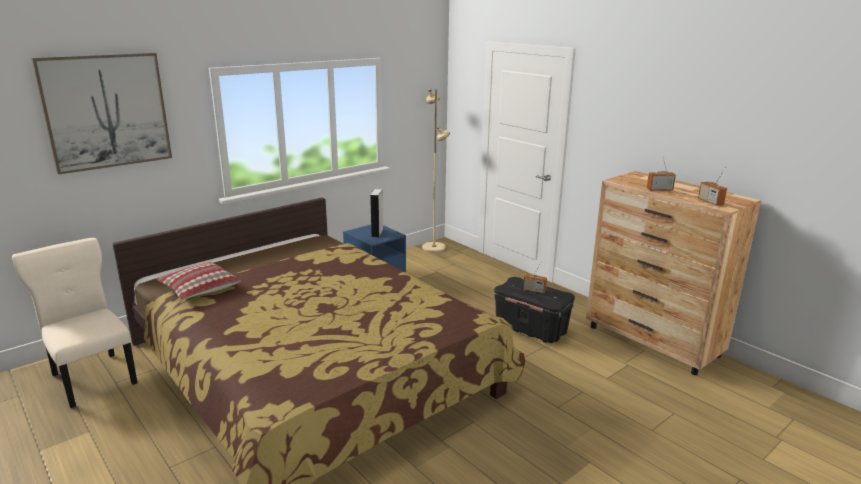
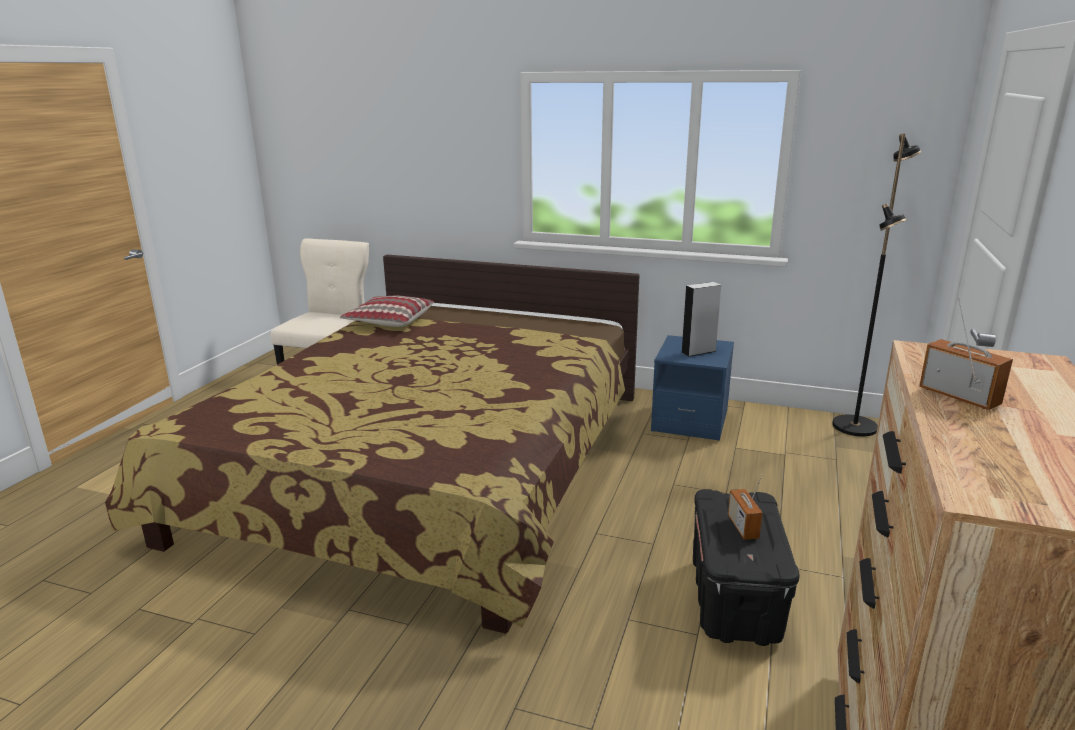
camera: 60 degrees right, 0 degrees up
picture [31,53,172,175] -> none
beige floor lamp [422,89,450,252] -> black floor lamp [832,134,921,436]
radio [698,166,727,206] -> none

